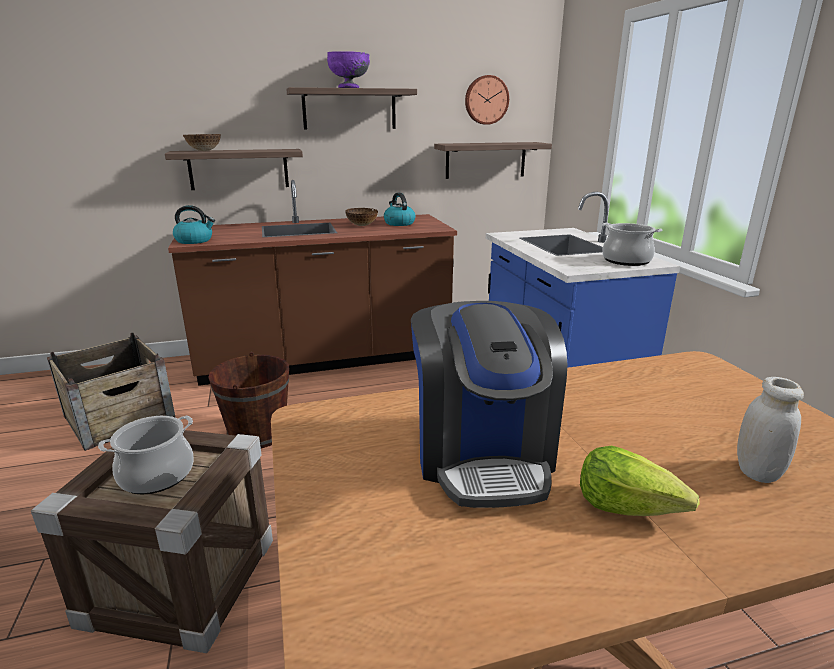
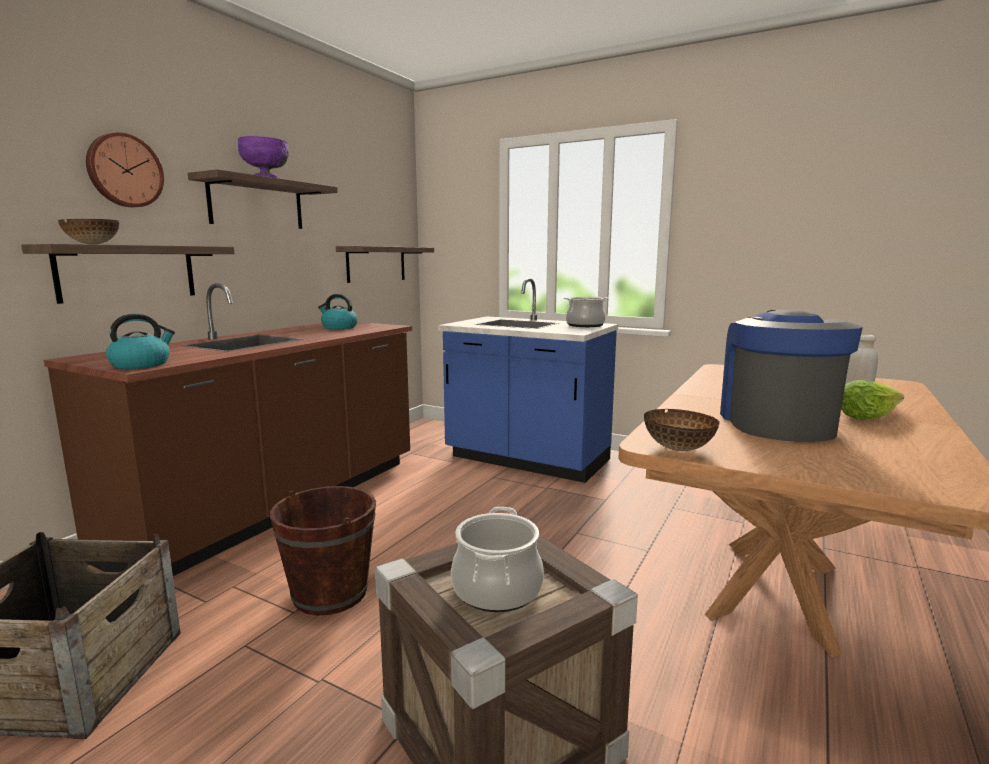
camera: 45 degrees left, 10 degrees down
bowl [345,208,378,226] -> bowl moved to [644,409,720,451]
coffee machine [411,301,567,508] -> coffee machine turned 120 degrees counterclockwise [720,310,863,442]
wall clock [465,75,509,125] -> wall clock moved to [86,132,164,207]

